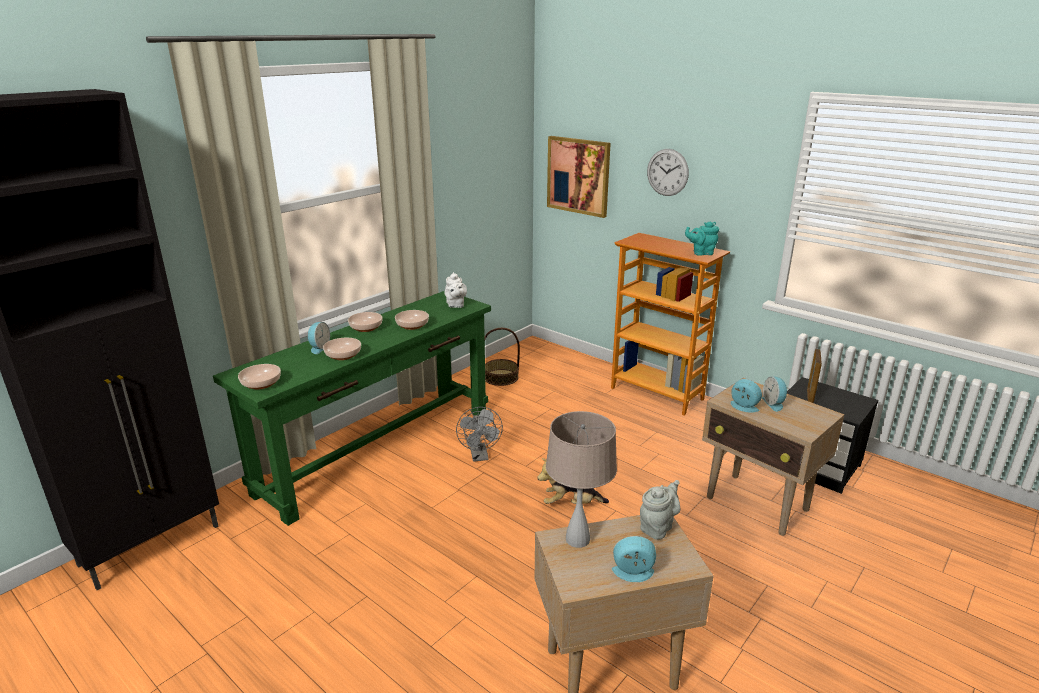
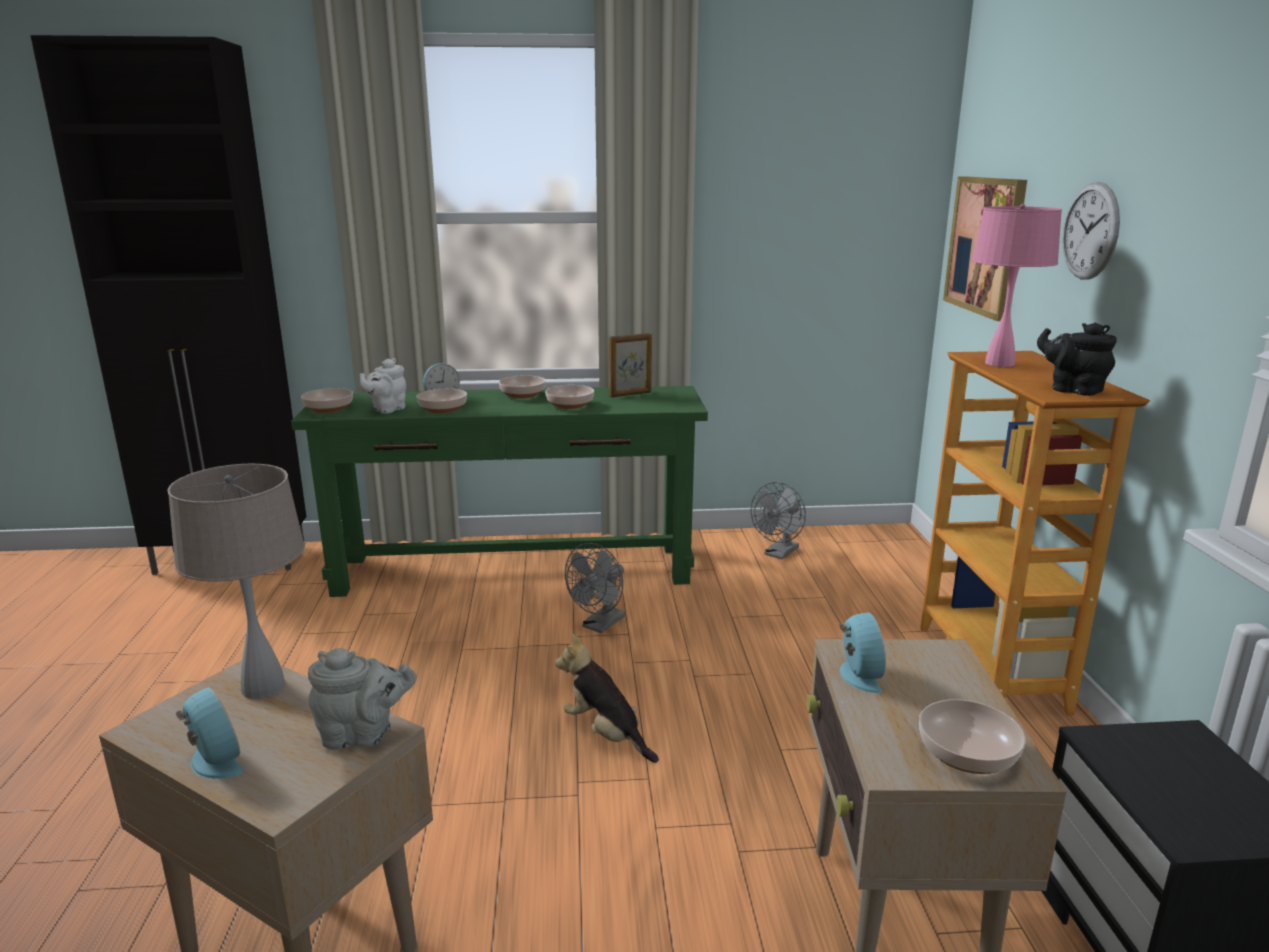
camera: 45 degrees right, 5 degrees down
white teapot [444,272,467,308] -> white teapot moved to [360,358,406,413]
basket [485,328,520,386] -> grey fan [751,482,806,559]
turquoise teapot [685,222,719,256] -> black teapot [1037,322,1117,396]
alarm clock [762,376,789,412] -> none
picture frame [807,349,822,403] -> picture frame moved to [609,333,652,397]
none -> bowl [919,699,1026,774]
none -> pink table lamp [972,204,1062,367]

